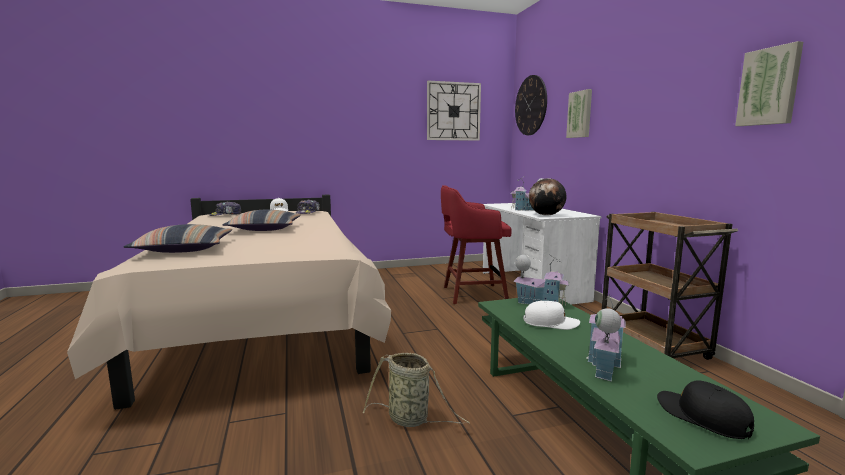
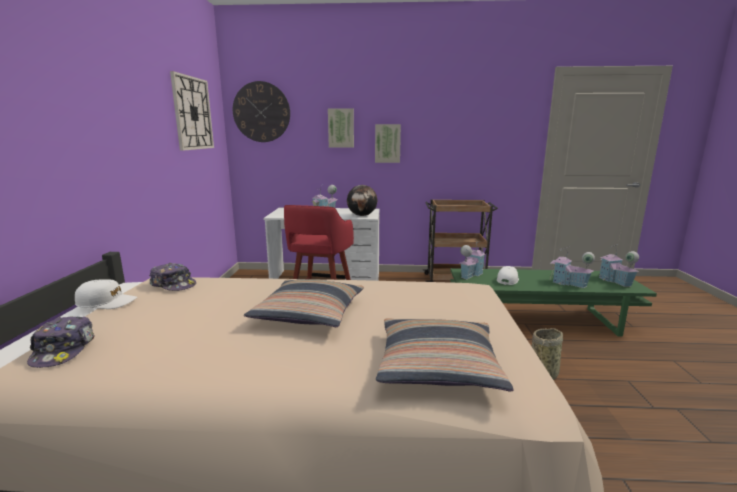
camera: 70 degrees left, 5 degrees up
black cap [657,380,754,439] -> toy house [599,244,640,287]
picture [735,41,803,126] -> picture moved to [375,124,401,163]

